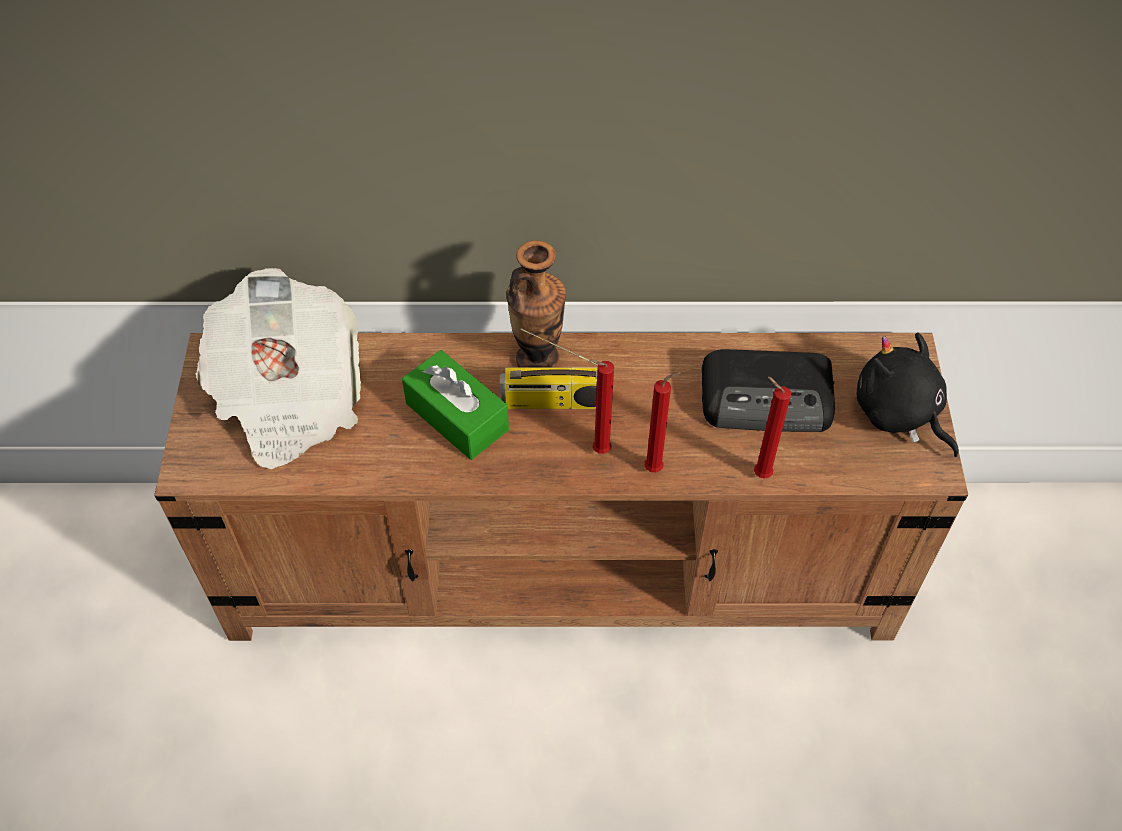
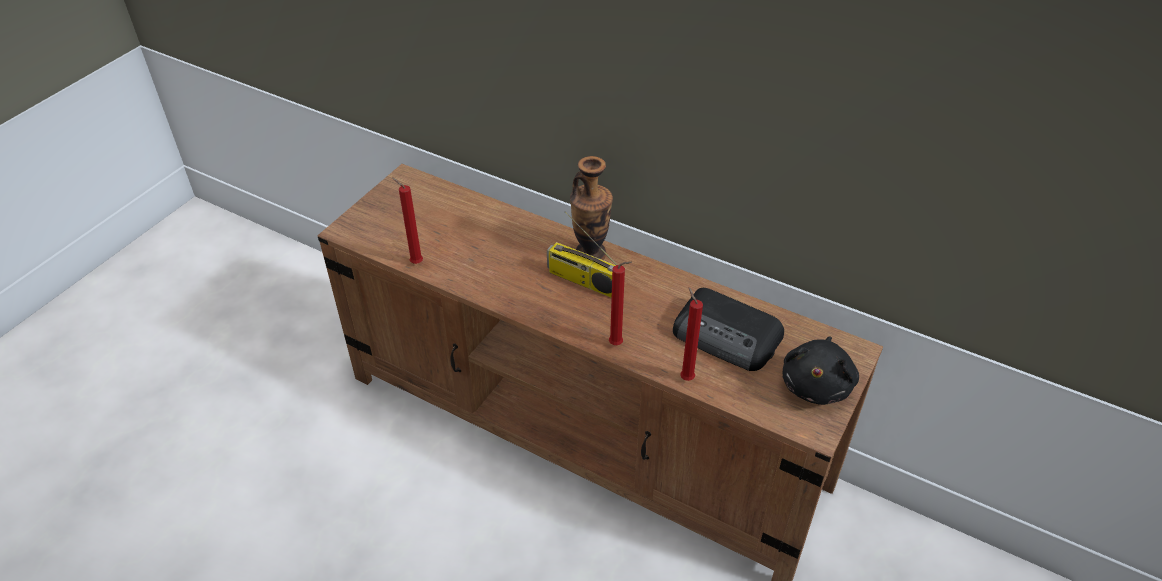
camera: 30 degrees right, 10 degrees down
newspaper [196,268,361,469] -> none
green tissue box [402,350,509,460] -> none
red candle [589,359,614,454] -> red candle moved to [392,177,423,264]
black plush toy [857,332,959,457] -> black plush toy turned 150 degrees counterclockwise [783,336,859,405]

